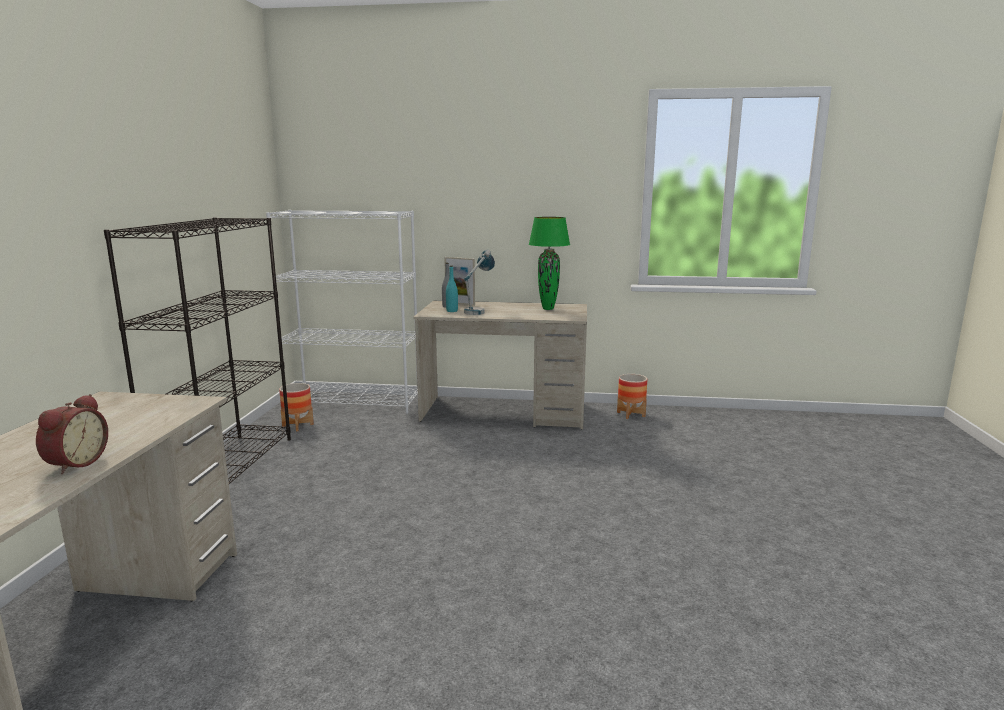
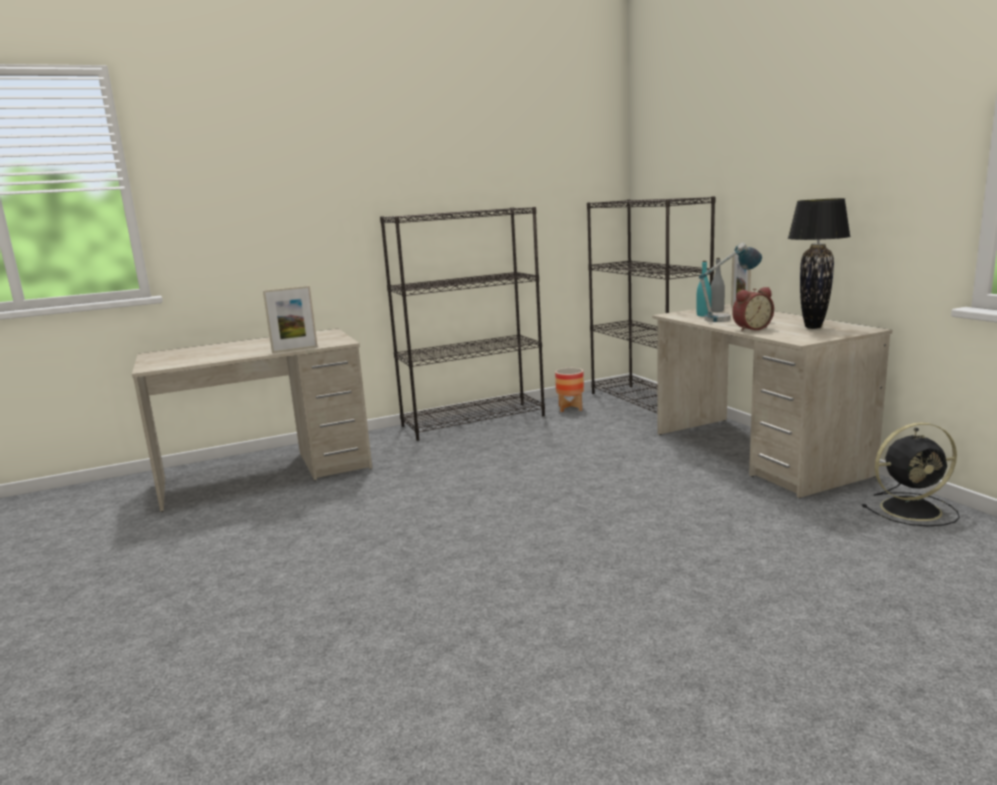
camera: 60 degrees right, 0 degrees up
alarm clock [36,394,108,474] -> alarm clock moved to [732,287,774,331]
white bookcase [266,210,418,414] -> black bookcase [587,196,715,414]
green table lamp [529,217,570,310] -> black table lamp [788,198,851,329]
planter [617,374,647,419] -> black fan [862,422,960,526]
none -> picture frame [263,286,318,353]

